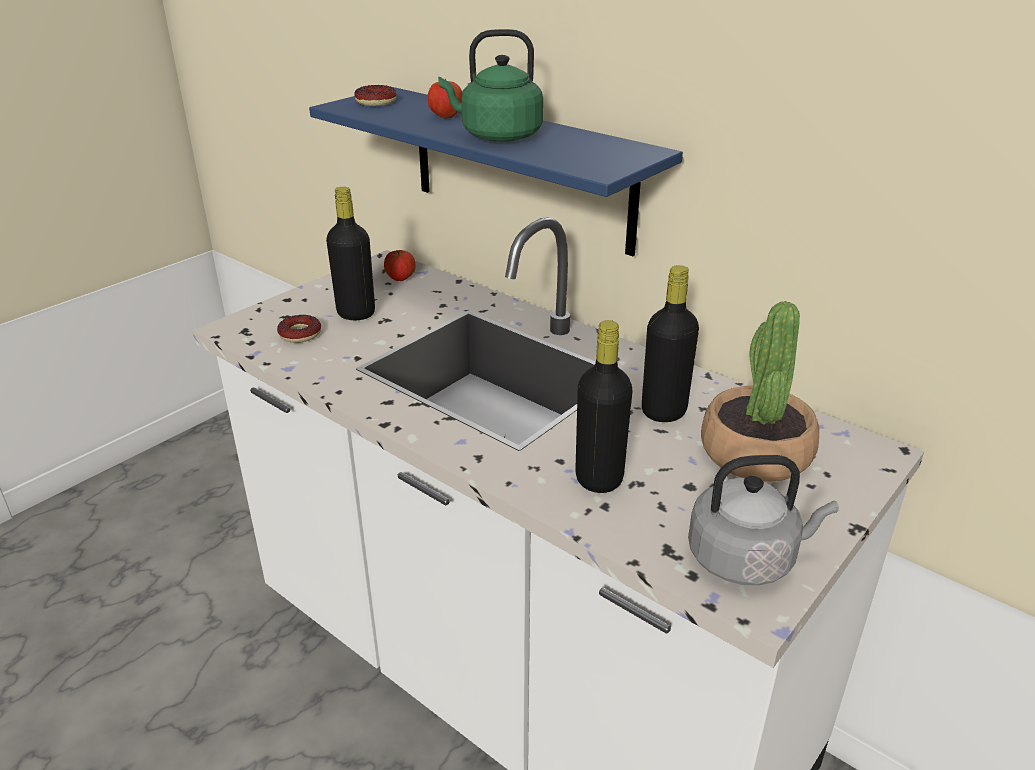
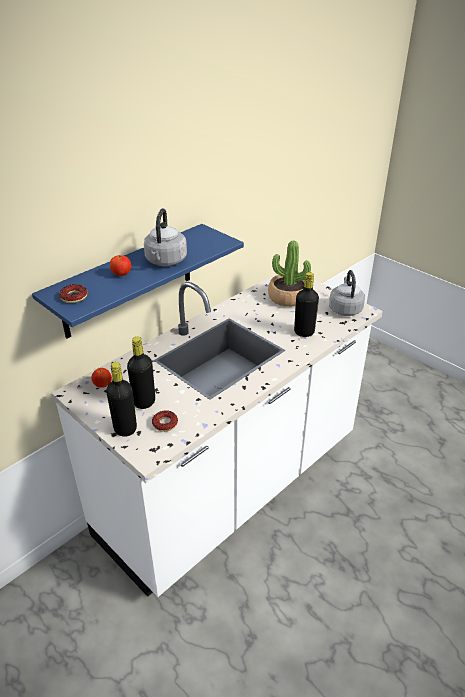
camera: 85 degrees left, 5 degrees up
green kettle [438,29,543,142] -> grey kettle [144,208,187,266]
black bottle [642,265,699,422] -> black bottle moved to [106,362,137,437]

